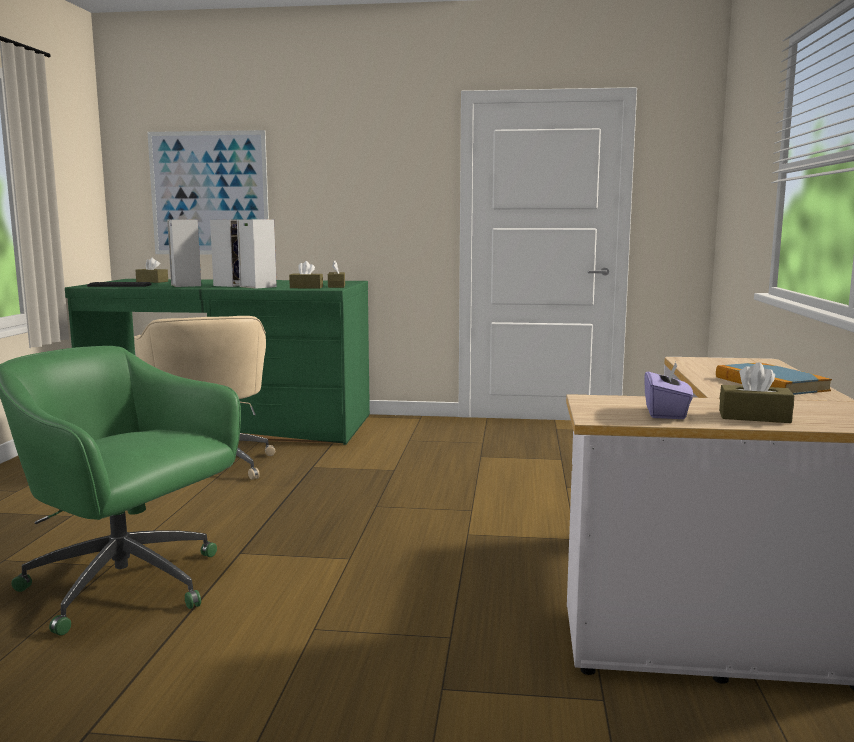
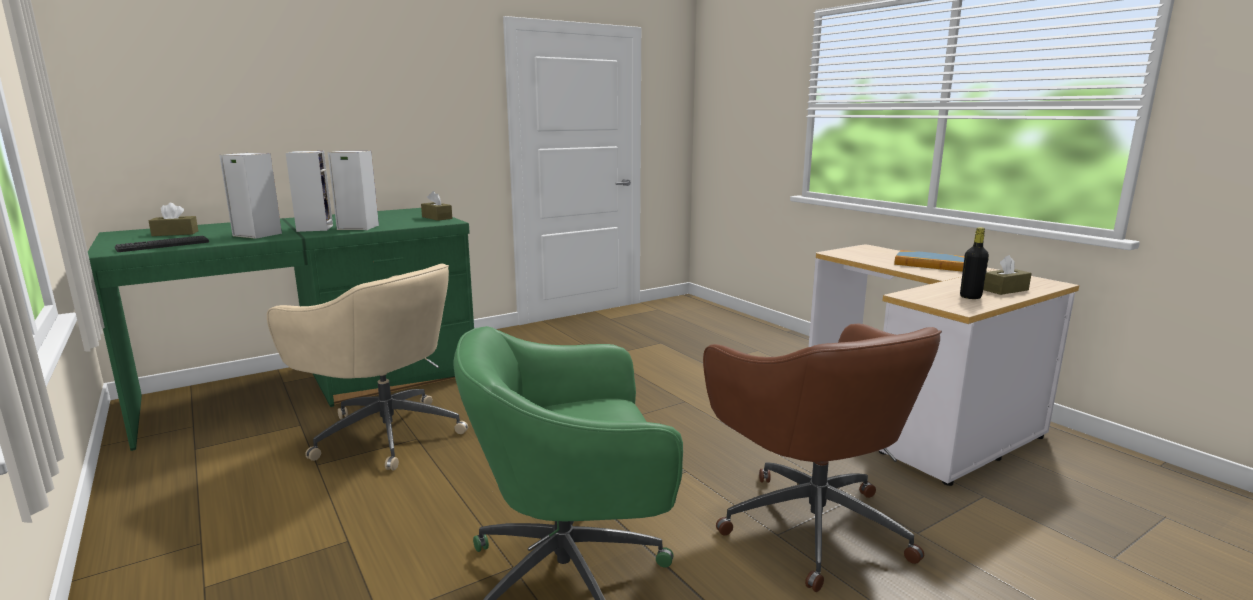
camera: 40 degrees left, 5 degrees up
picture [147,130,269,255] -> none
brown tissue box [289,261,323,288] -> none
purple tissue box [644,362,693,419] -> black bottle [960,227,989,299]
none -> brown office chair [703,324,942,592]

